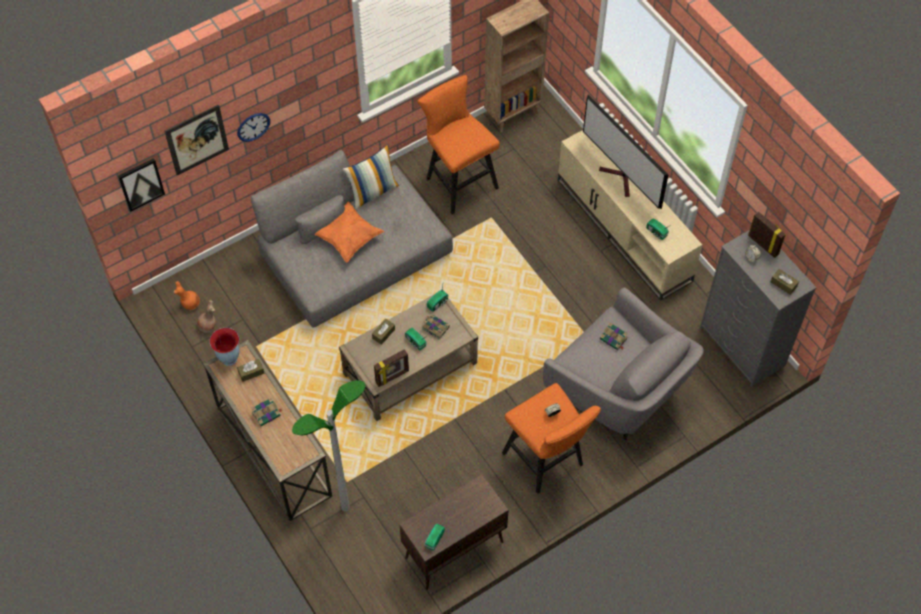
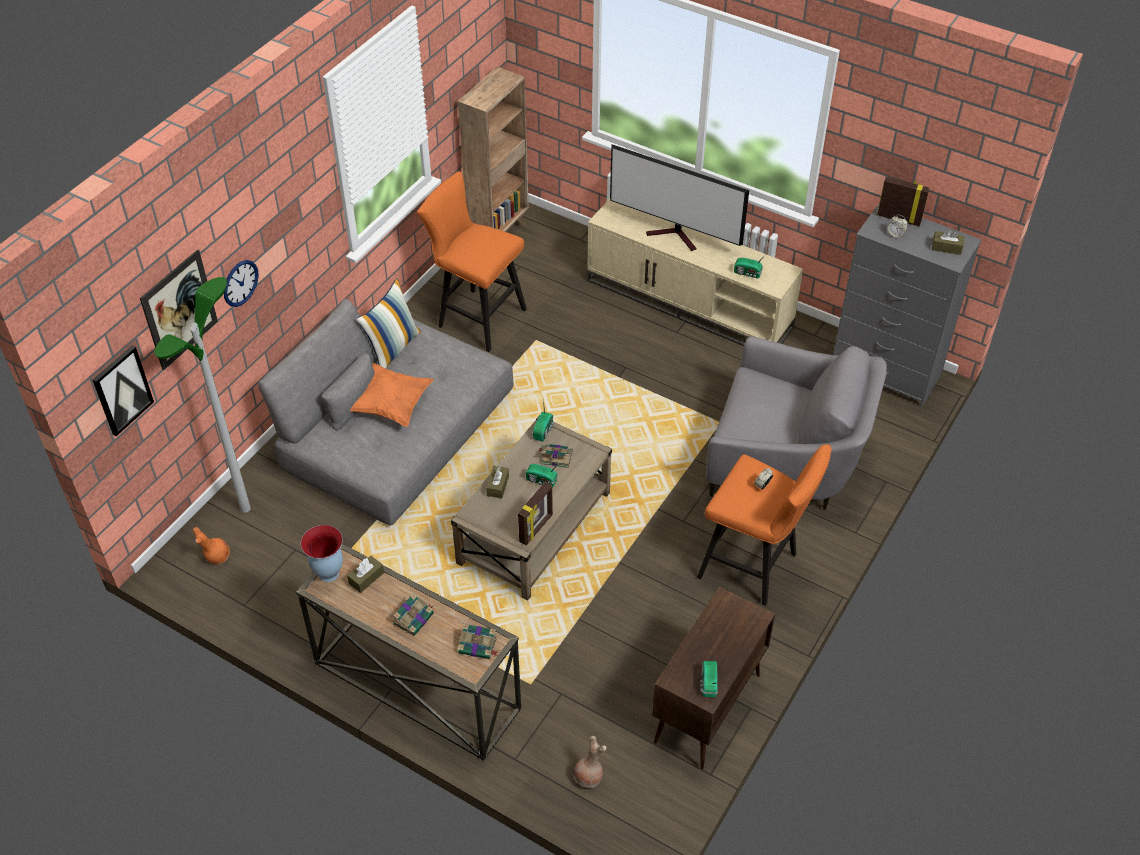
camera: 25 degrees left, 10 degrees down
brown vase [197,300,216,333] -> brown vase moved to [574,736,607,788]
floor lamp [292,380,366,512] -> floor lamp moved to [154,277,251,513]
book [600,323,628,350] -> book moved to [458,623,498,659]

